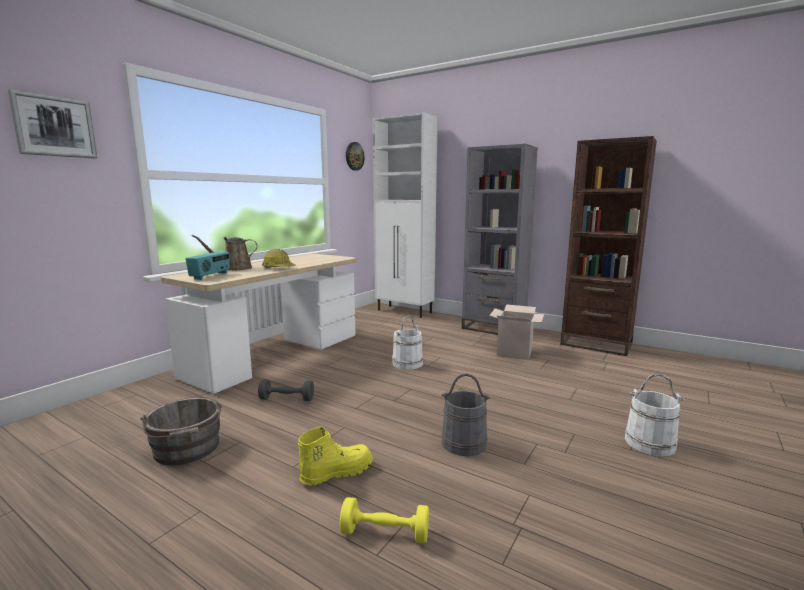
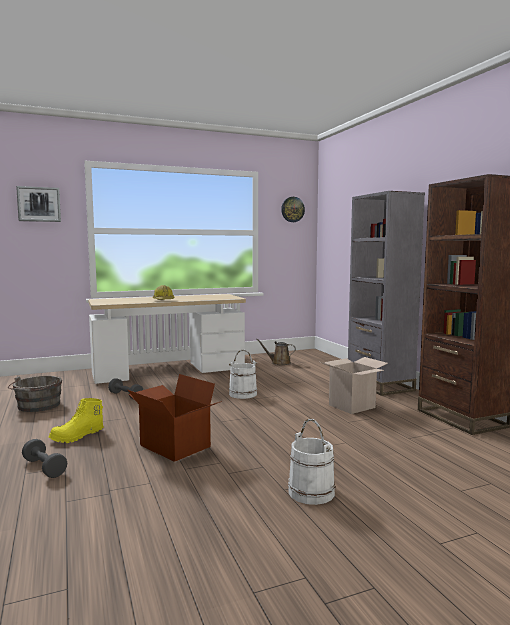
camera: 35 degrees right, 5 degrees down
radio [185,252,230,280] -> none
brown watering can [192,235,257,270] -> brown watering can moved to [256,339,296,365]
yellow boot [298,426,373,485] -> yellow boot turned 135 degrees clockwise [49,398,103,443]
yellow dumbbell [340,497,429,543] -> grey dumbbell [22,439,67,478]
white cabinet [373,112,438,318] -> none
grey bucket [441,373,490,456] -> cardboard box [128,374,222,462]

